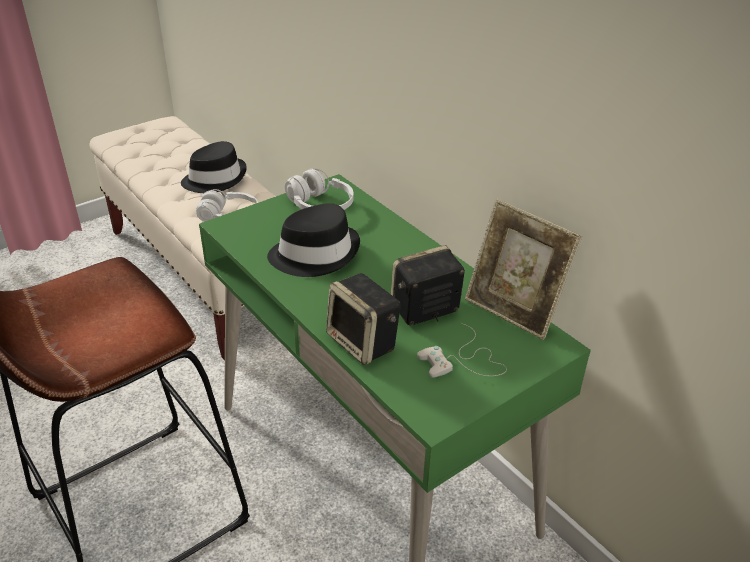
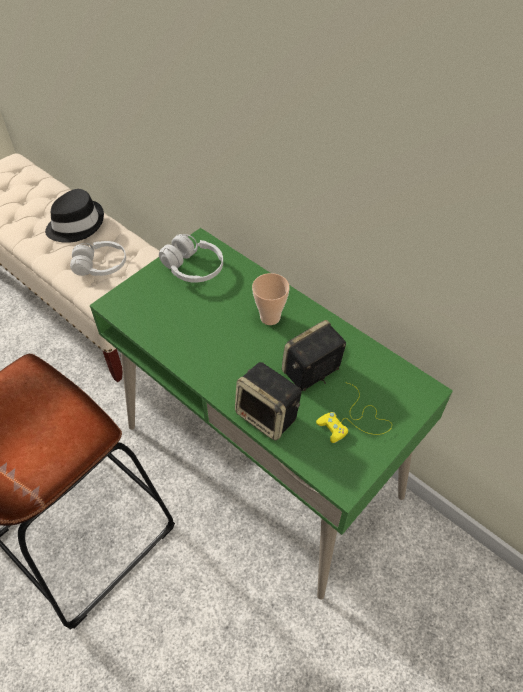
camera: 10 degrees left, 15 degrees up
black hat [267,203,360,277] -> none
white game controller [417,324,507,378] -> yellow game controller [316,382,392,443]
picture frame [465,199,582,340] -> none
none -> cup [252,273,289,325]

